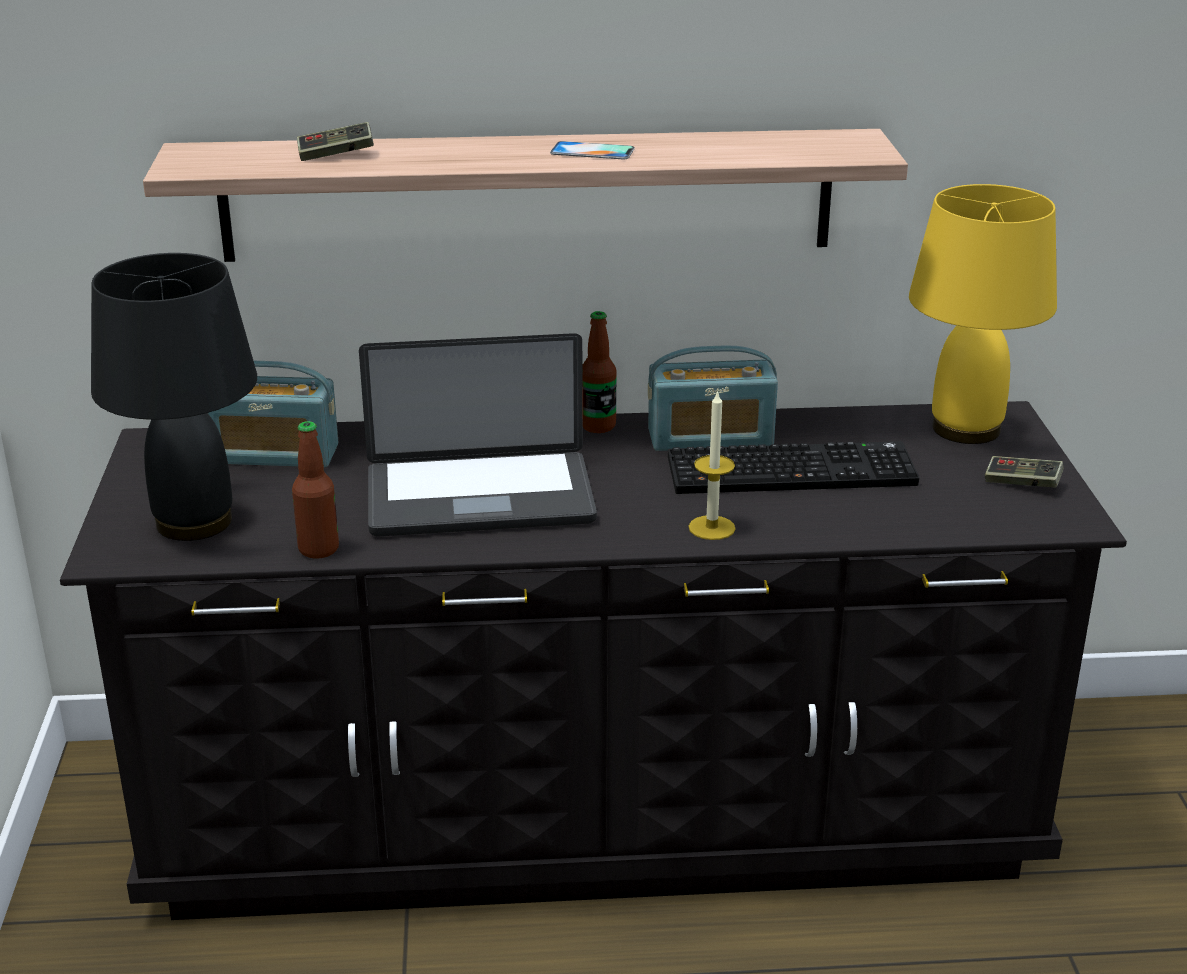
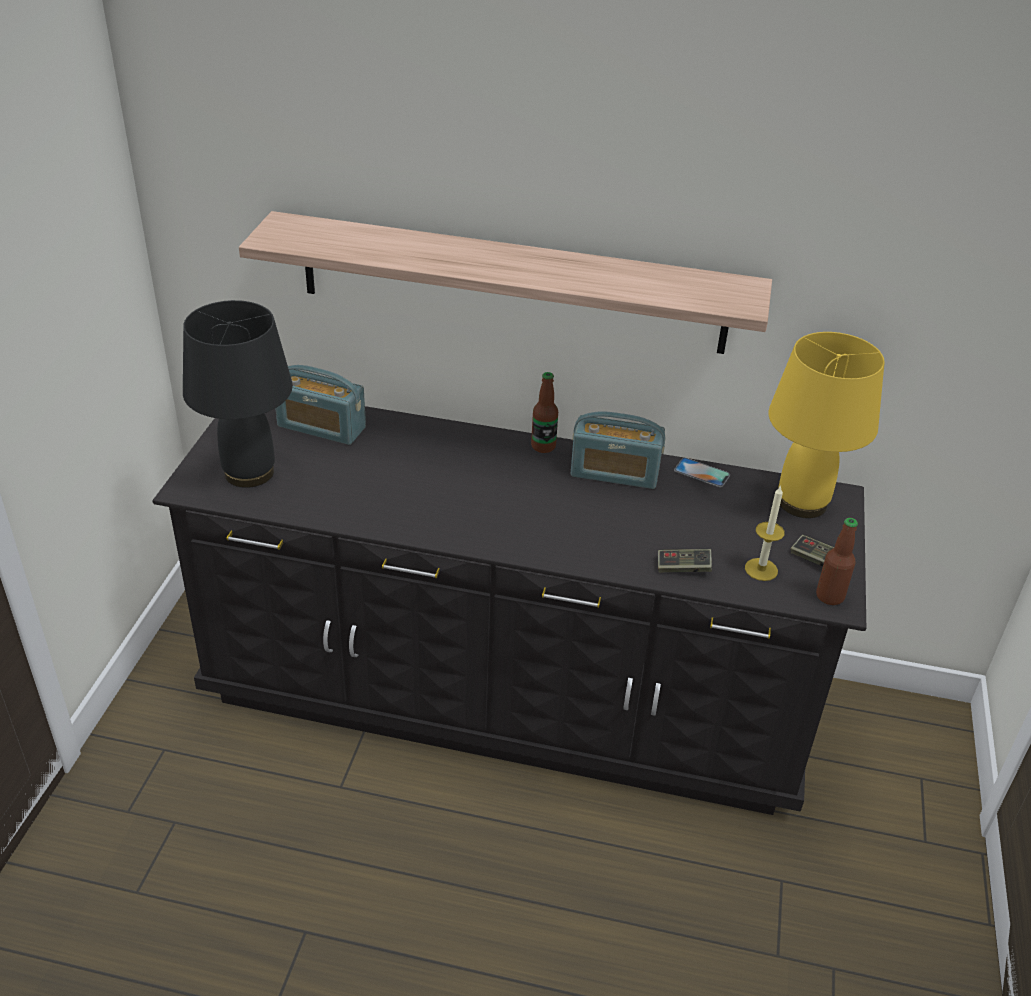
camera: 15 degrees right, 10 degrees up
bottle [292,421,339,559] -> bottle moved to [816,518,858,605]
game controller [297,122,374,161] -> game controller moved to [658,549,712,572]
laptop [359,333,597,537] -> none
phone [550,141,635,159] -> phone moved to [674,458,730,487]
keyboard [668,441,919,494] -> none
candle [688,390,736,540] -> candle moved to [745,485,785,581]

